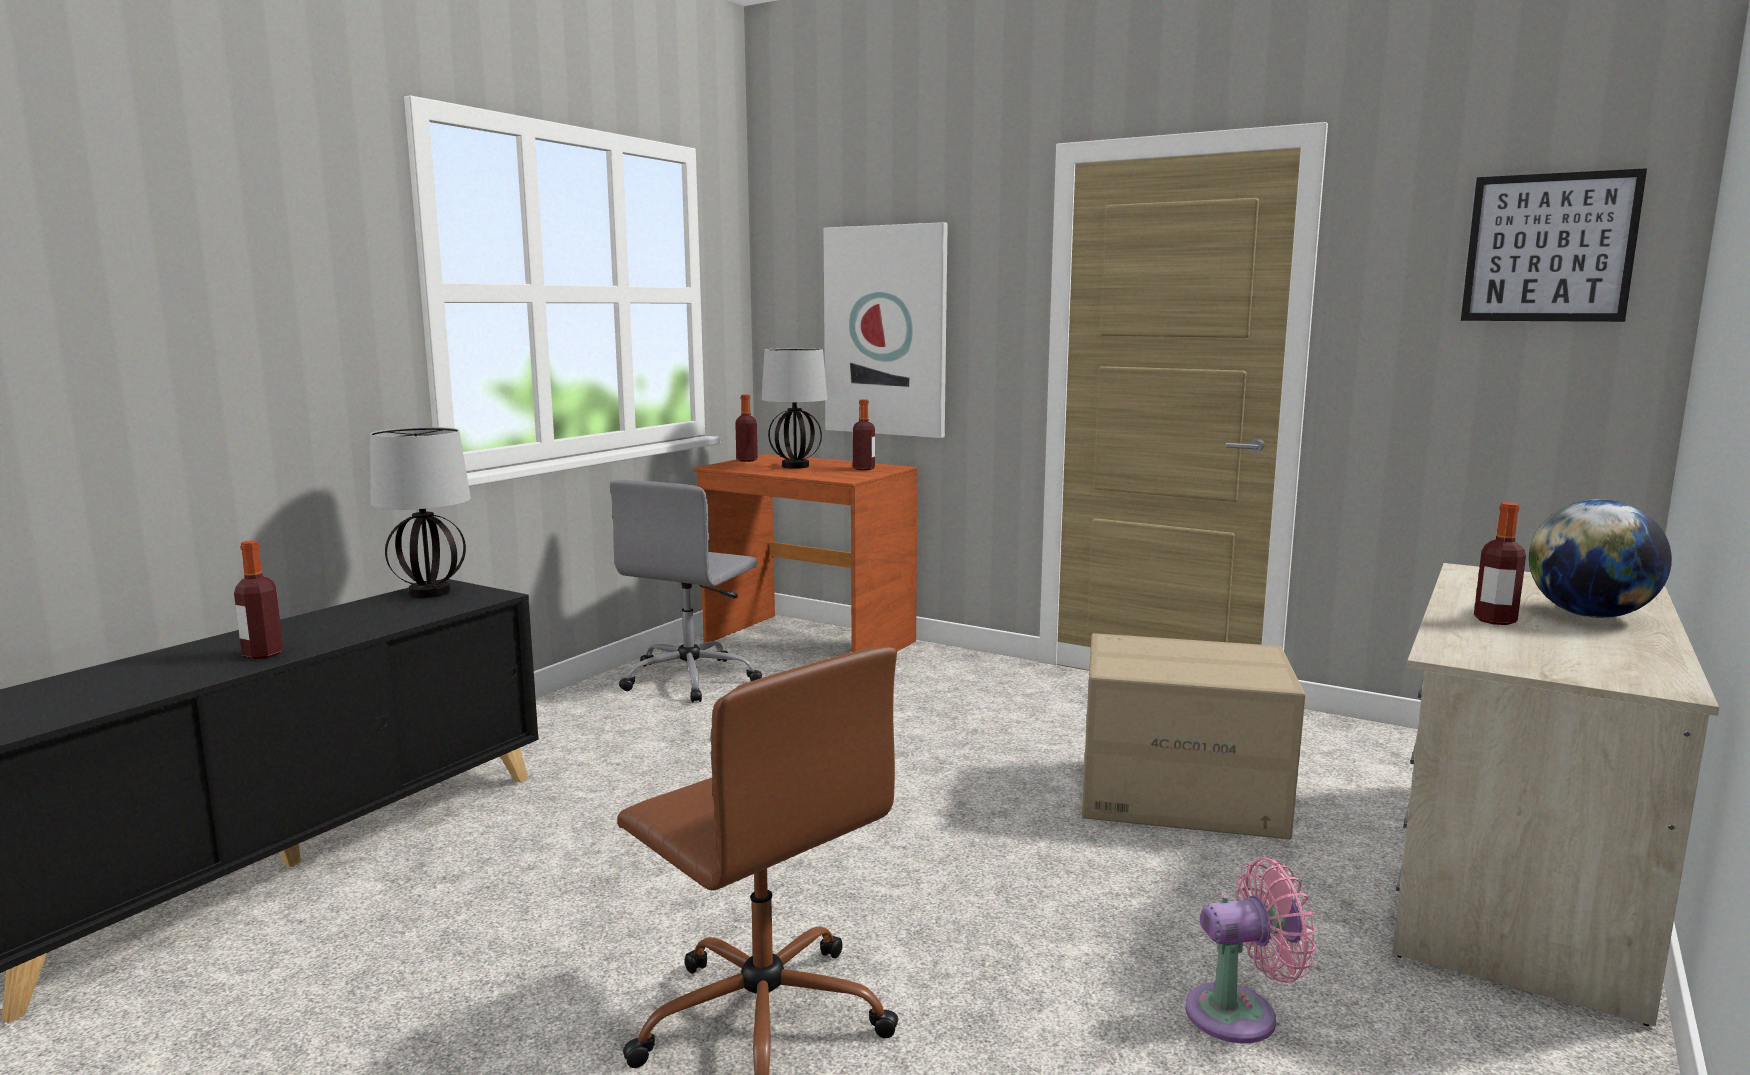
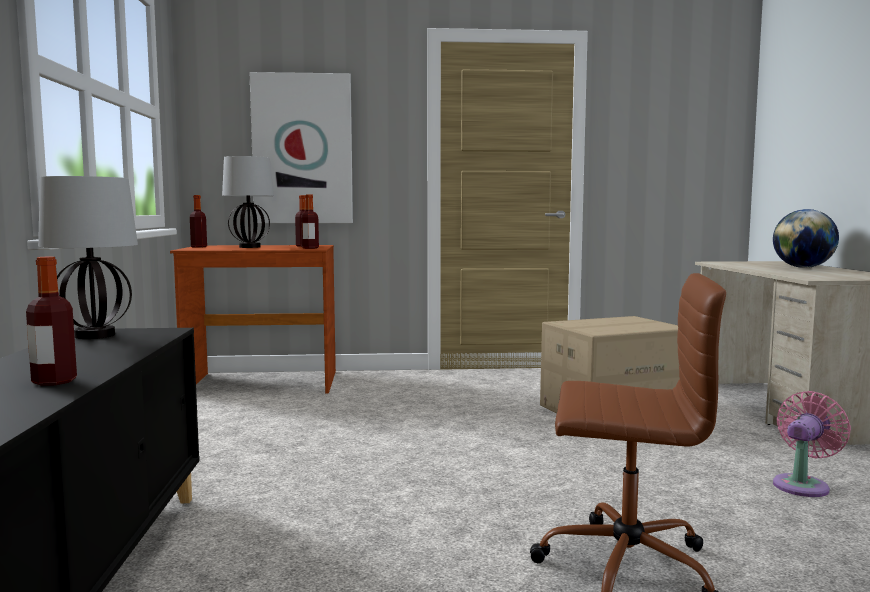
camera: 35 degrees left, 5 degrees down
grey office chair [610,480,762,703] -> none
picture [1461,168,1647,322] -> none
bottle [1474,502,1526,625] -> bottle moved to [301,195,319,249]

